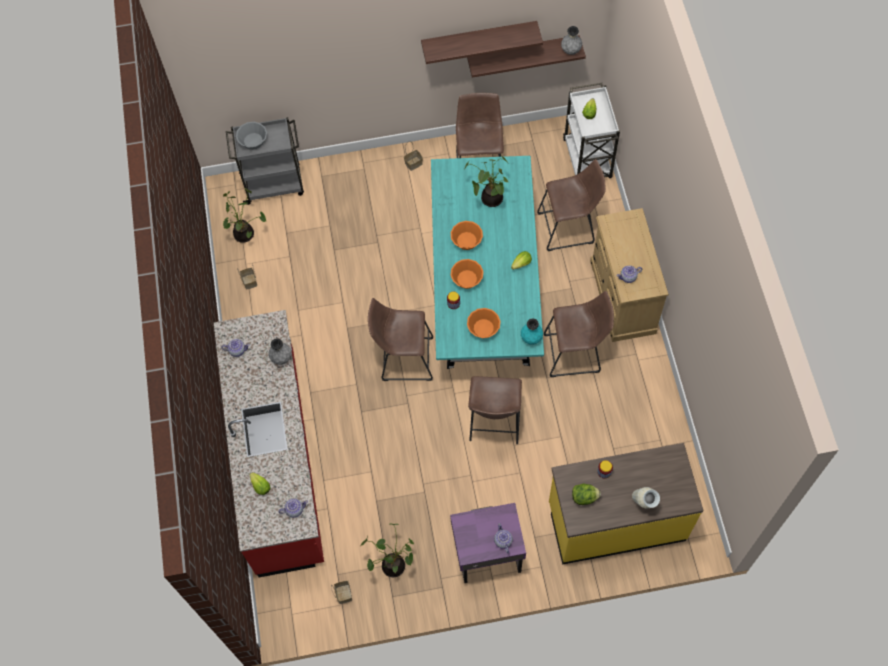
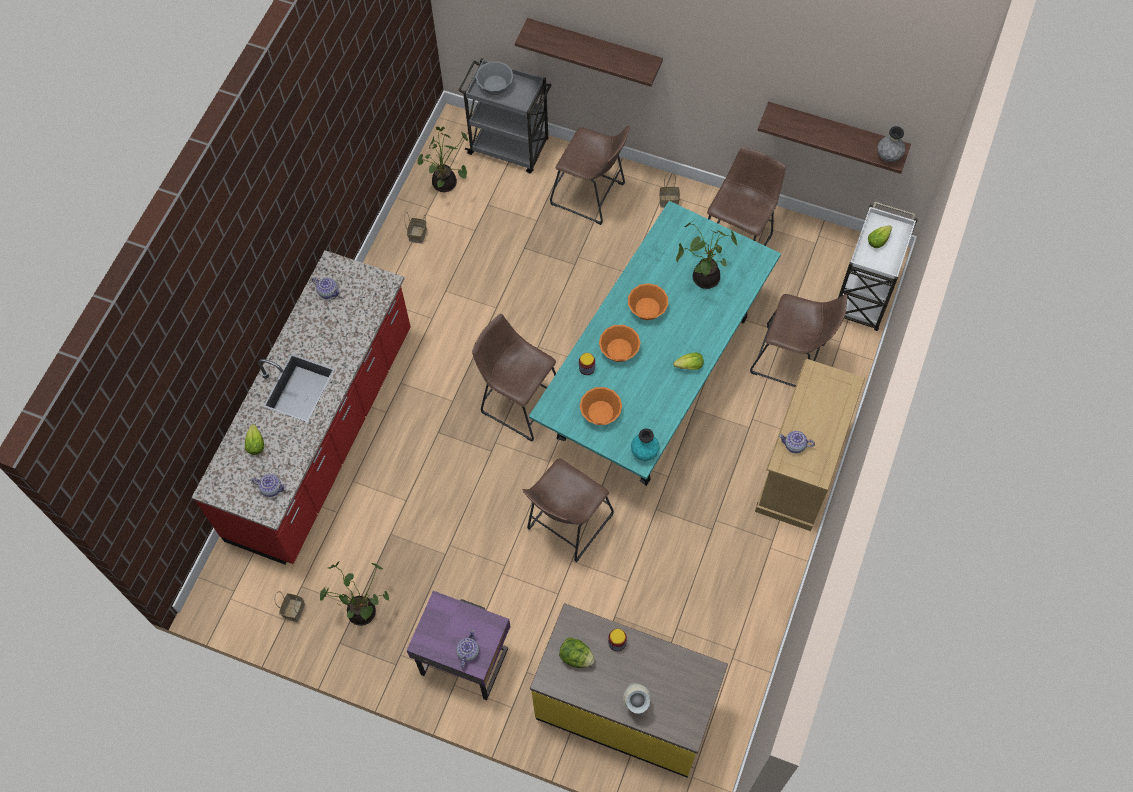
camera: 30 degrees right, 0 degrees up
grey vase [268,338,291,365] -> none
shelf [421,21,543,64] -> shelf moved to [515,18,663,87]
brown stool [544,291,614,377] -> brown stool moved to [550,125,630,225]

